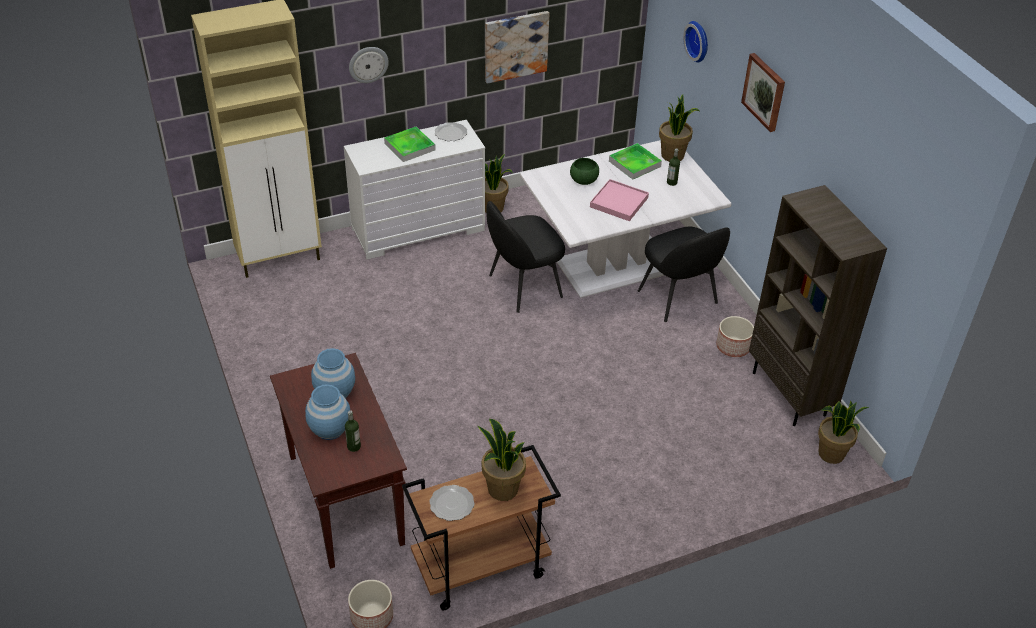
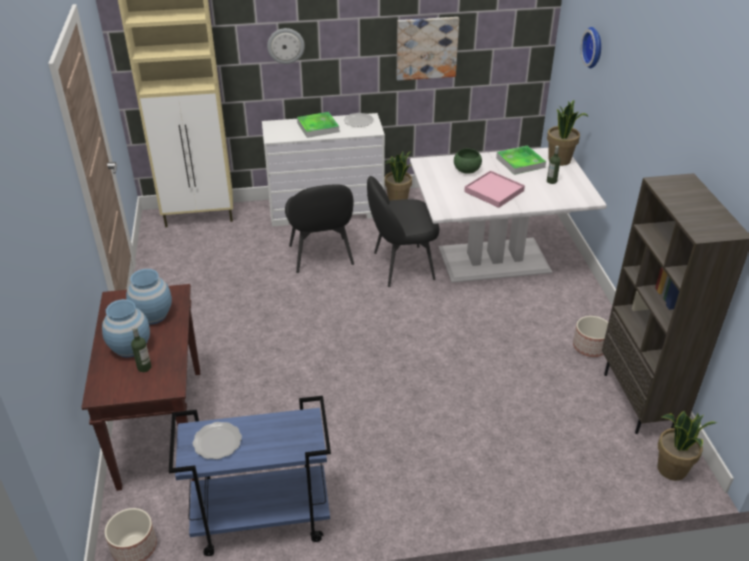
camera: 15 degrees right, 5 degrees down
brown cart [402,445,561,610] -> blue cart [169,396,331,556]
potted plant [477,419,526,501] -> none
black chair [638,227,730,322] -> black chair moved to [285,184,354,273]
picture [741,53,785,132] -> none

